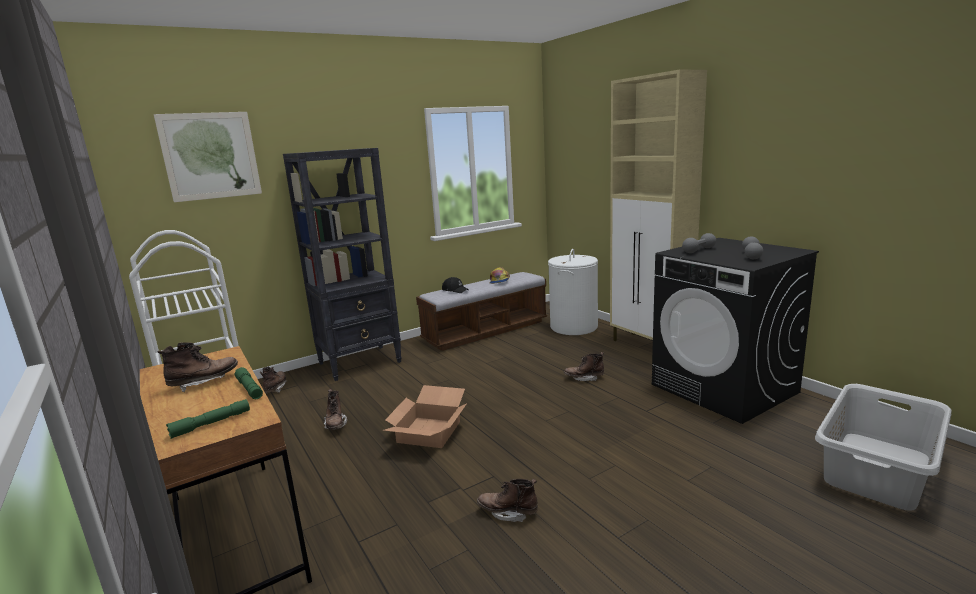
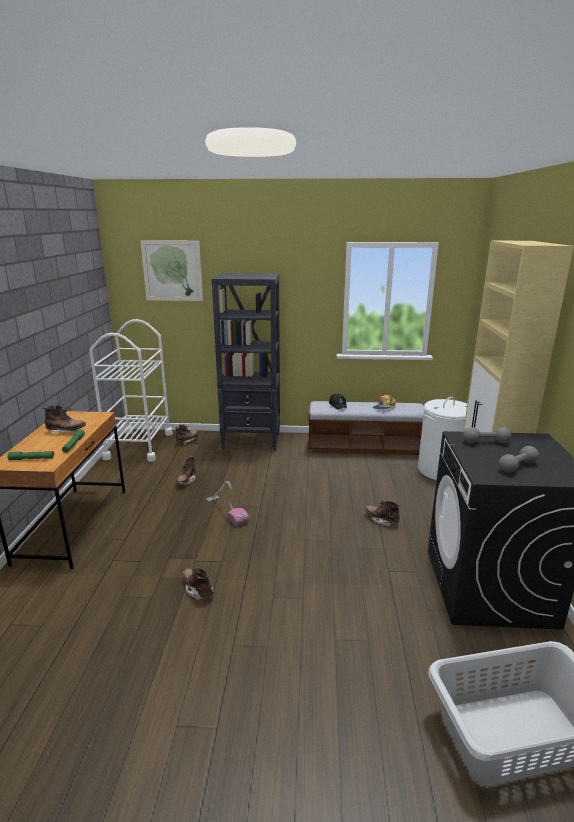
camera: 35 degrees right, 5 degrees up
cardboard box [383,385,466,448] -> vacuum cleaner [206,481,249,526]

